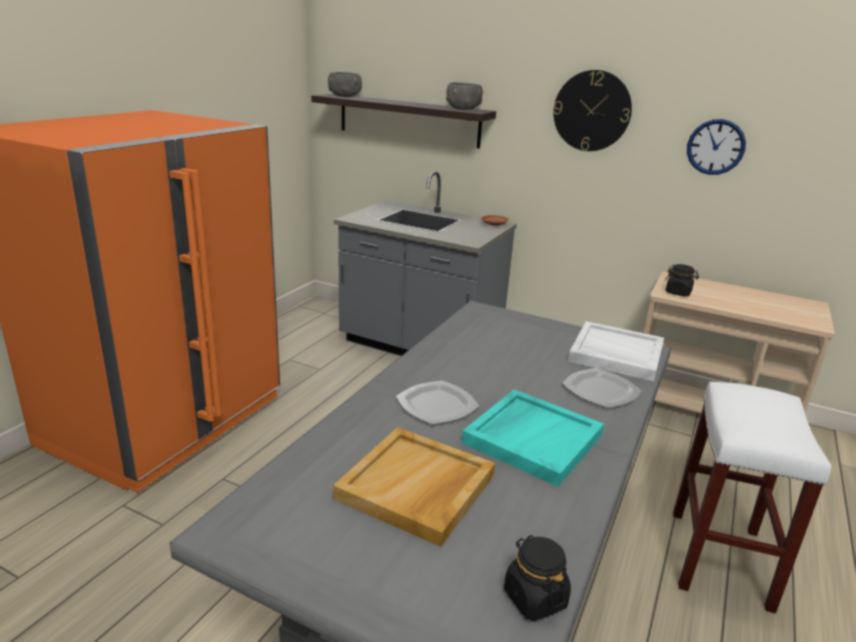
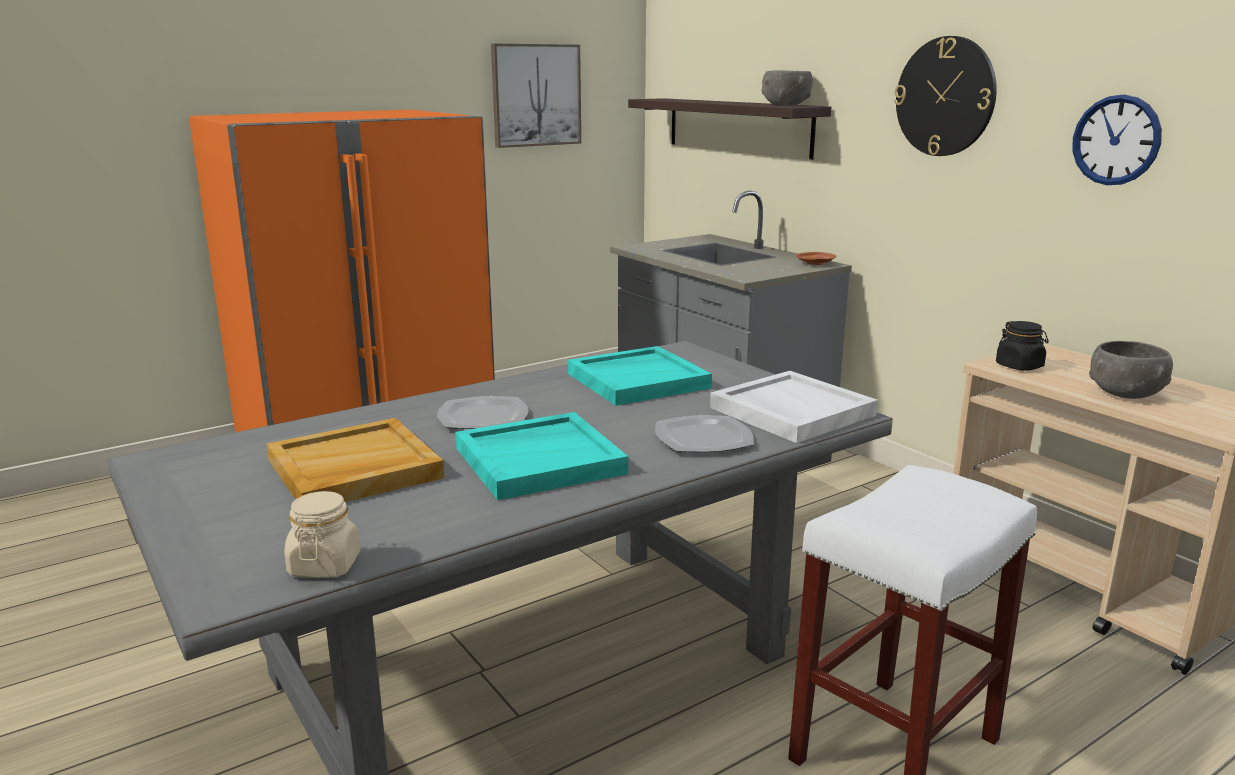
camera: 30 degrees right, 5 degrees down
grey bowl [328,72,362,97] -> grey bowl moved to [1089,341,1173,399]
black jar [504,535,571,621] -> beige jar [284,491,361,578]
none -> picture [491,44,581,148]
none -> turquoise tray [568,346,712,406]

